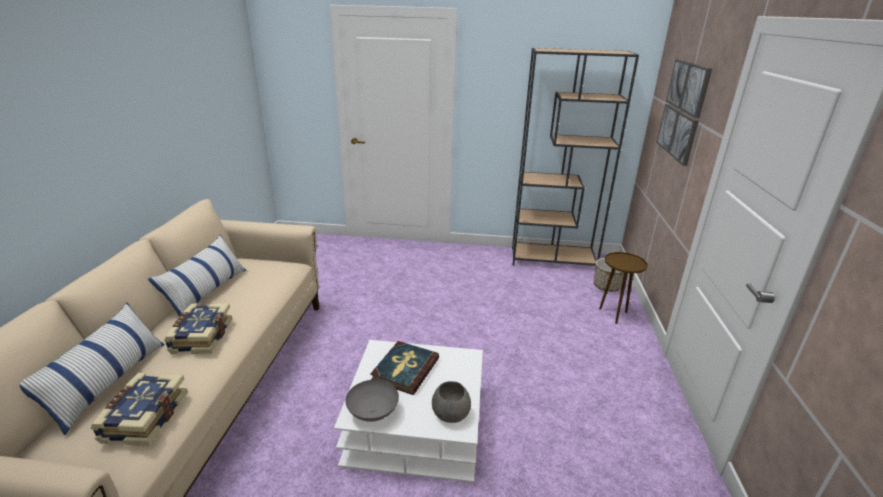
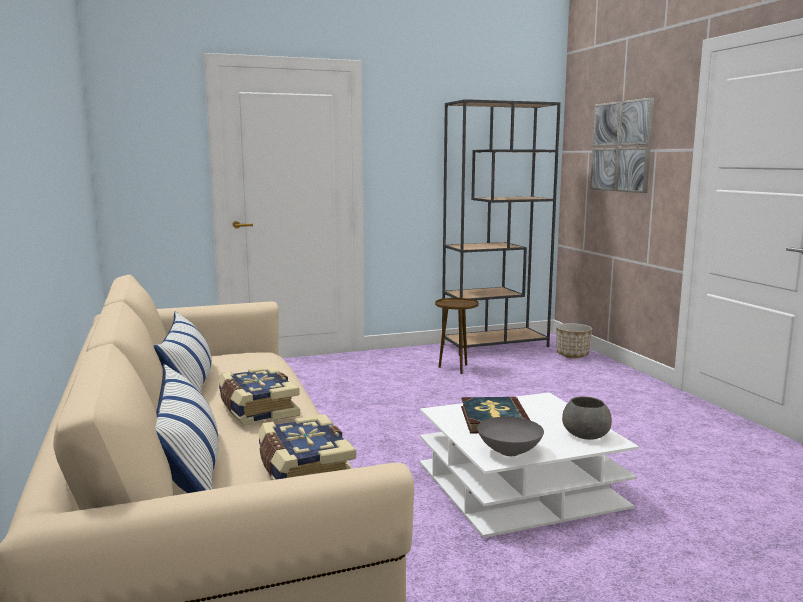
camera: 25 degrees left, 15 degrees down
brown side table [599,252,648,324] -> brown side table moved to [435,298,479,374]

